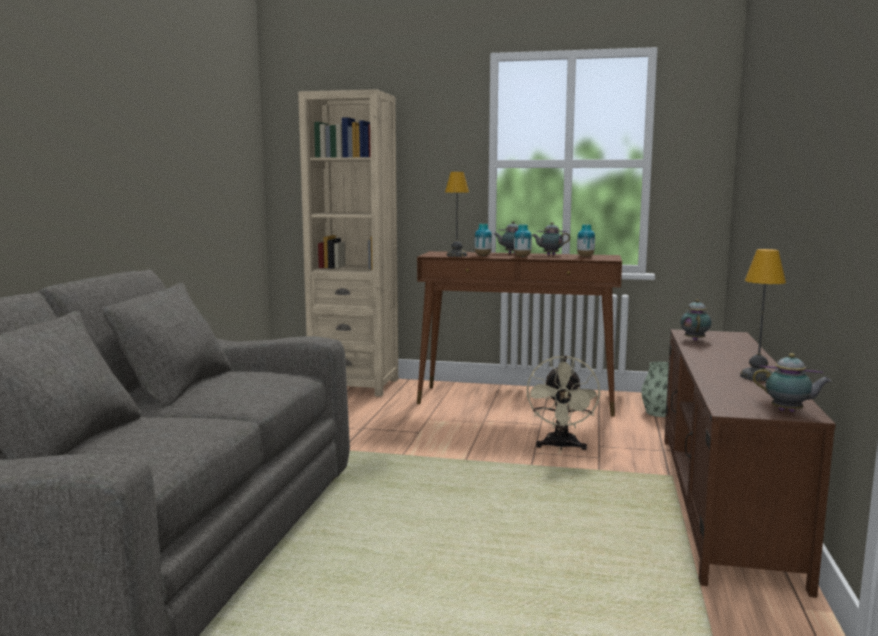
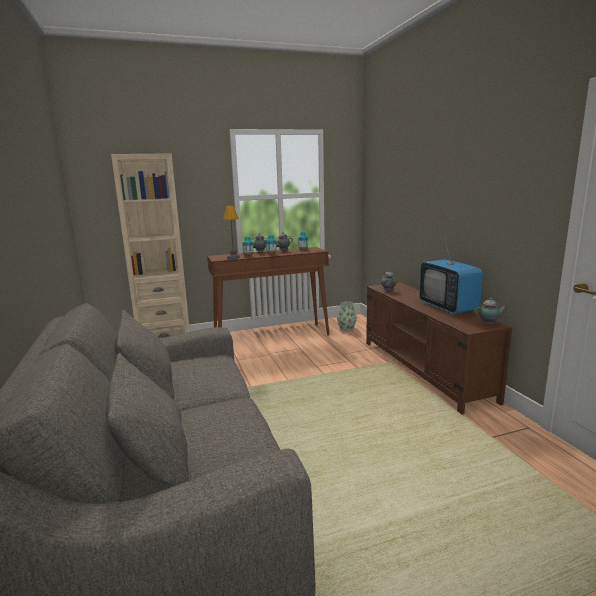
camera: 30 degrees left, 5 degrees up
beige fan [527,355,601,450] -> none
table lamp [740,249,786,381] -> television [419,234,483,314]

